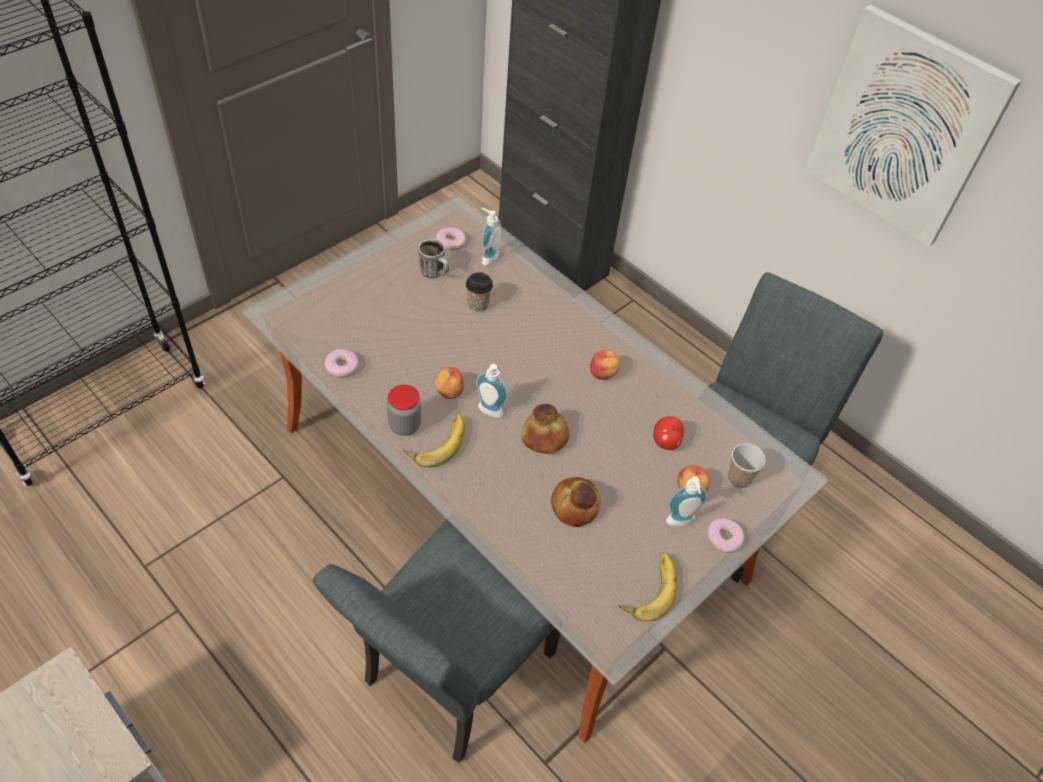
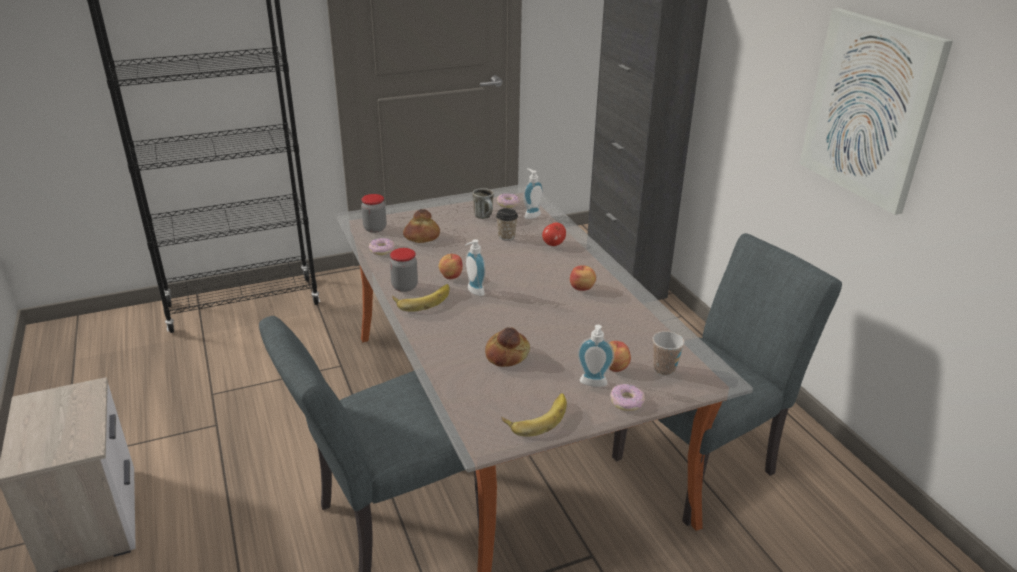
camera: 25 degrees right, 20 degrees down
bread [521,404,569,454] -> bread moved to [403,209,440,243]
apple [653,416,684,450] -> apple moved to [542,223,566,246]
none -> jar [361,194,386,233]

